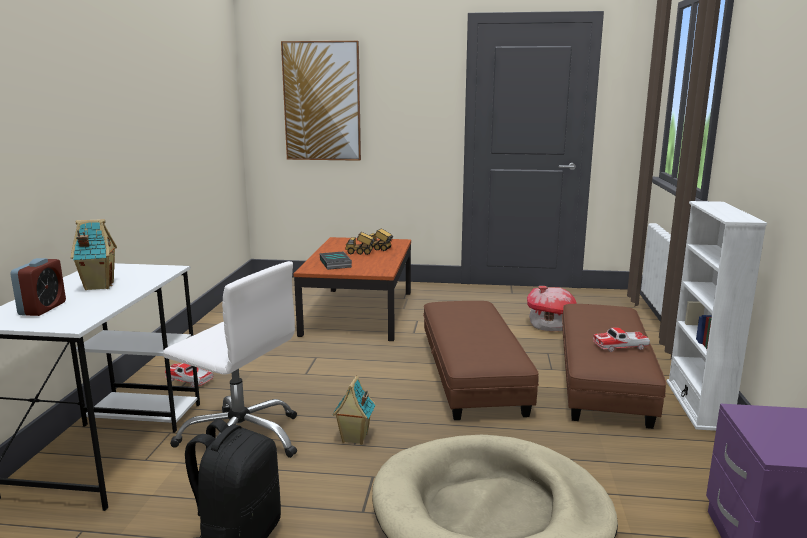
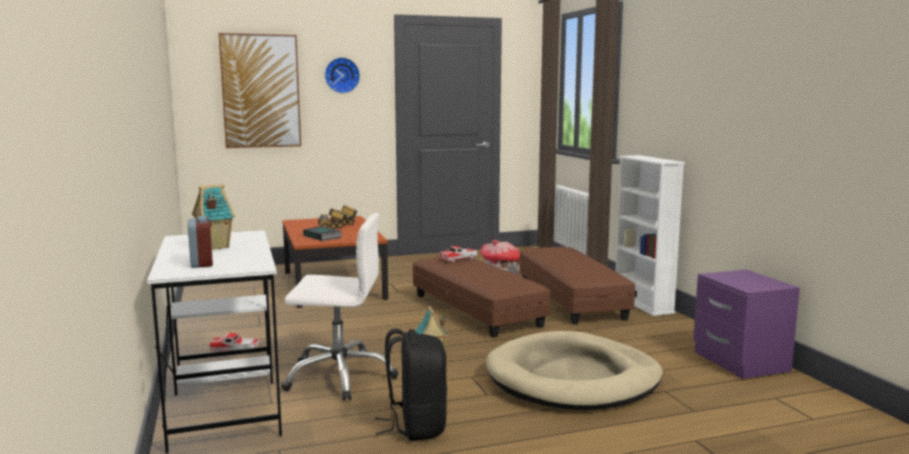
camera: 25 degrees left, 5 degrees down
toy car [593,327,650,352] -> toy car moved to [439,246,477,262]
none -> wall clock [325,57,360,93]

